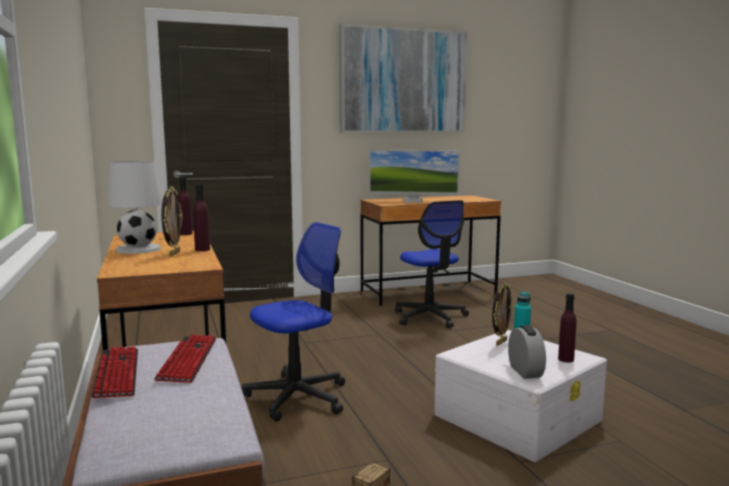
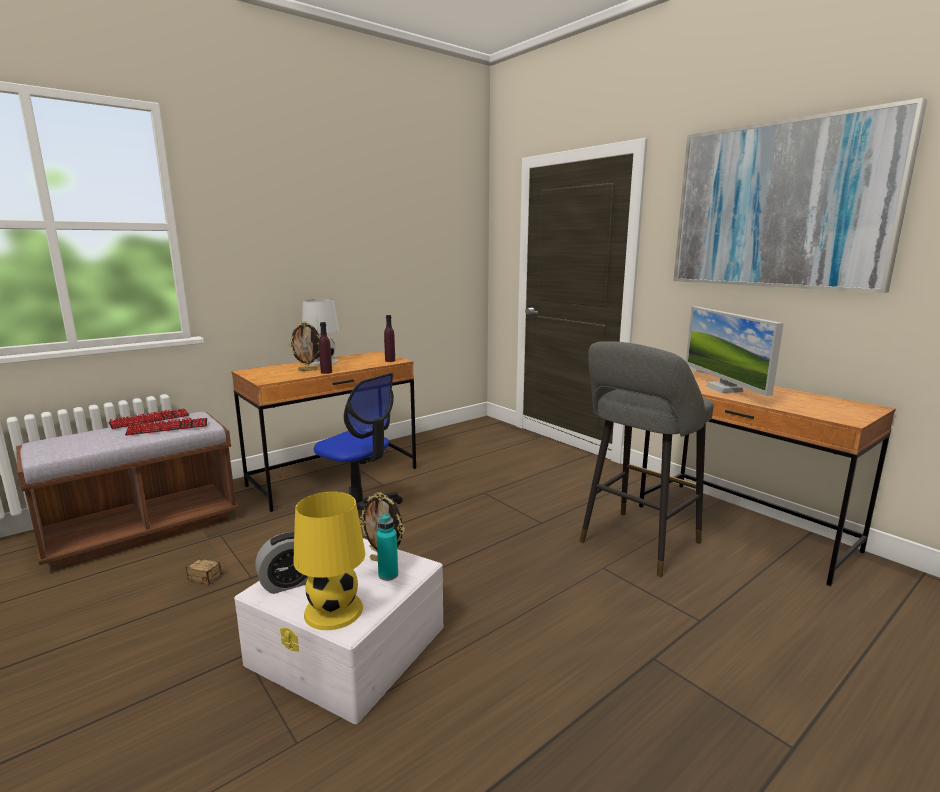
camera: 70 degrees right, 5 degrees up
office chair [395,200,469,328] -> grey stool [580,341,713,577]
purple bottle [558,293,576,363] -> yellow table lamp [293,491,365,630]

